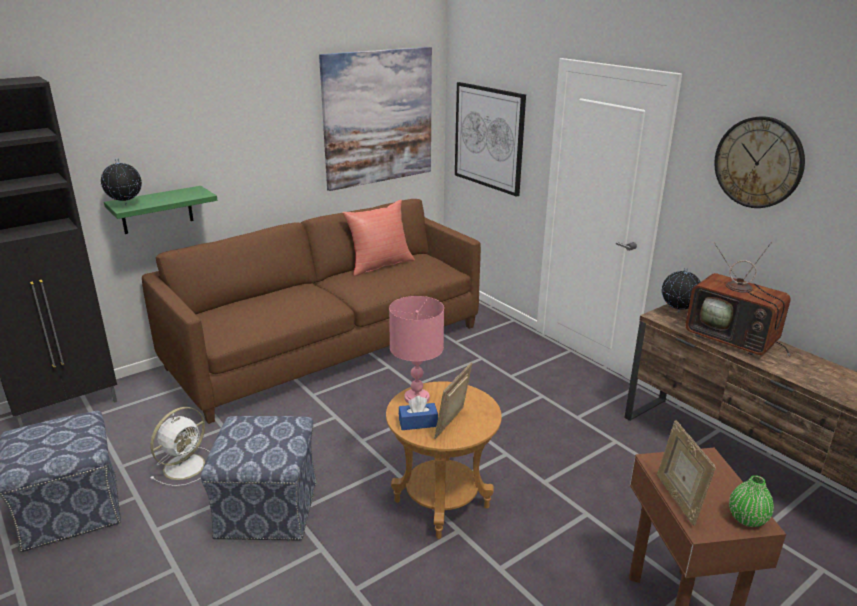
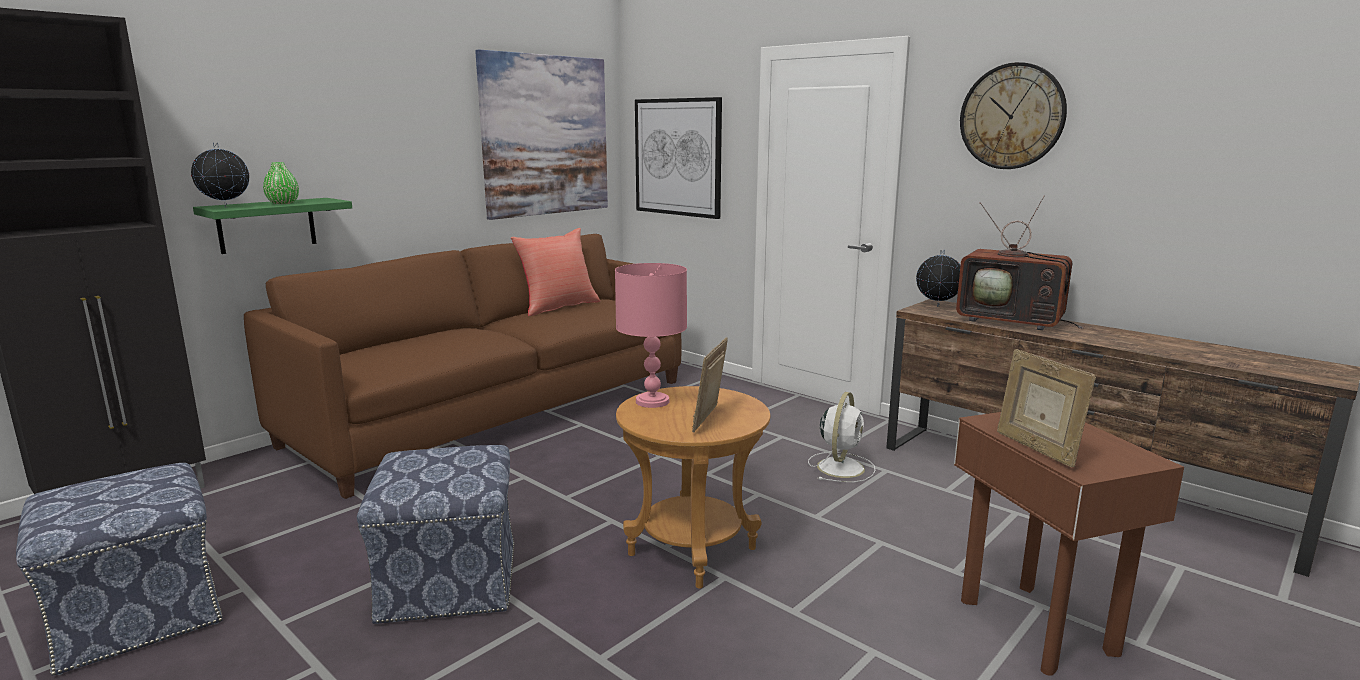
camera: 10 degrees left, 10 degrees down
white fan [150,407,210,486] -> white fan moved to [808,392,875,482]
blue tissue box [399,396,438,430] -> none
green vase [729,475,774,527] -> green vase moved to [263,162,299,204]

